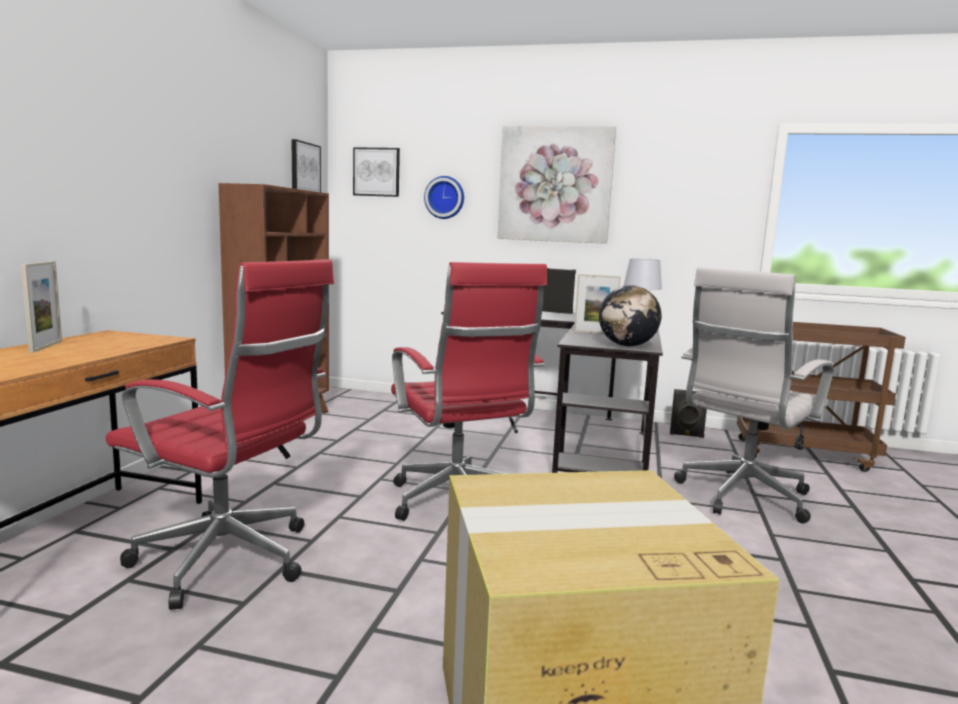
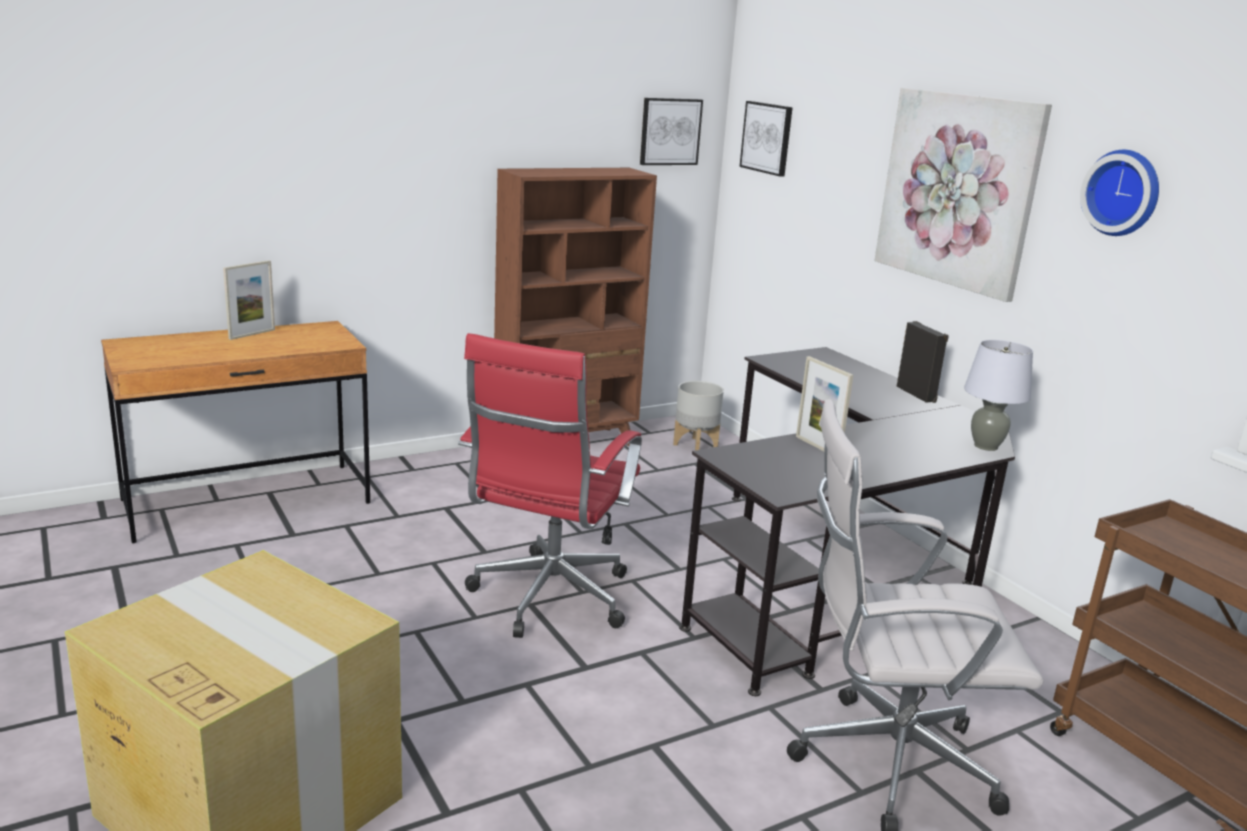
camera: 45 degrees right, 10 degrees up
red office chair [106,259,334,610] -> none
wall clock [424,176,464,219] -> wall clock moved to [1080,150,1159,236]
globe [599,285,662,346] -> none
black speaker [670,389,707,438] -> none
none -> grey planter [673,381,724,450]

